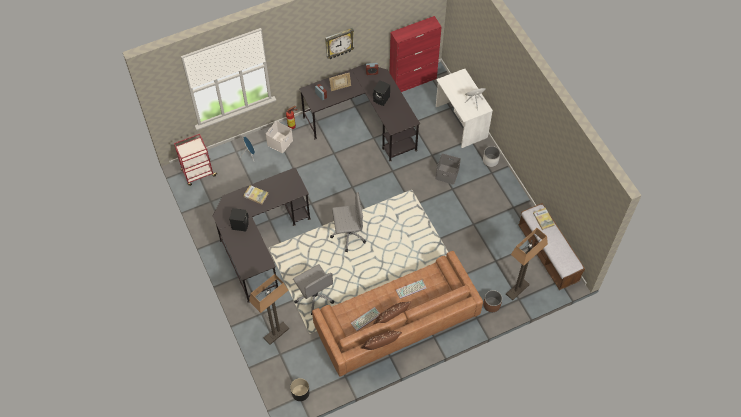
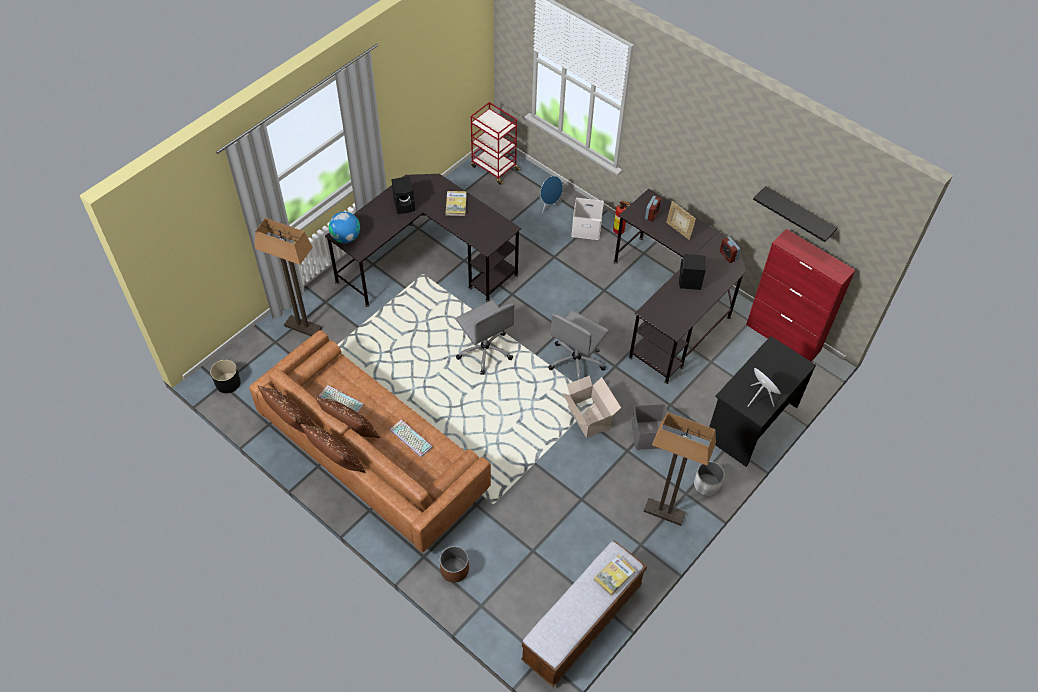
camera: 65 degrees right, 5 degrees down
grey office chair [293,264,334,315] -> grey office chair moved to [548,310,609,380]
wall clock [325,28,354,59] -> none
white desk [436,69,493,148] -> black desk [709,336,816,467]
floor lamp [506,228,548,300] -> floor lamp moved to [644,412,716,526]
none -> brown pillow [300,424,365,473]
none -> globe [329,212,360,243]
none -> cardboard box [562,375,621,438]
none -> black shelf [753,186,837,242]

